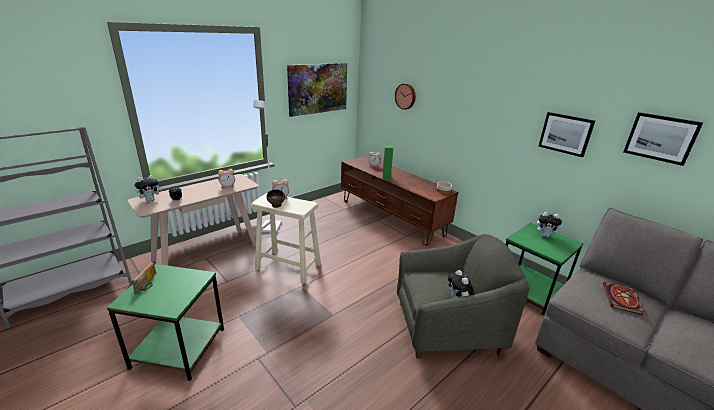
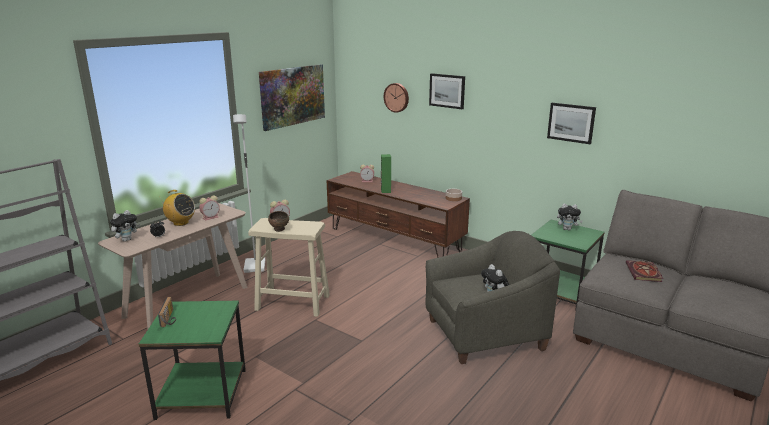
camera: 10 degrees left, 5 degrees down
picture [623,112,703,166] -> picture moved to [429,73,465,109]
none -> radio [162,190,195,226]

